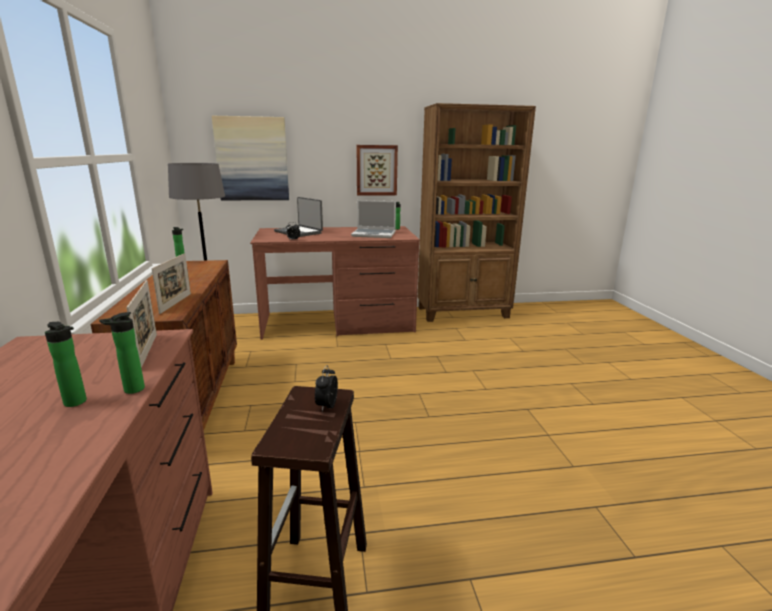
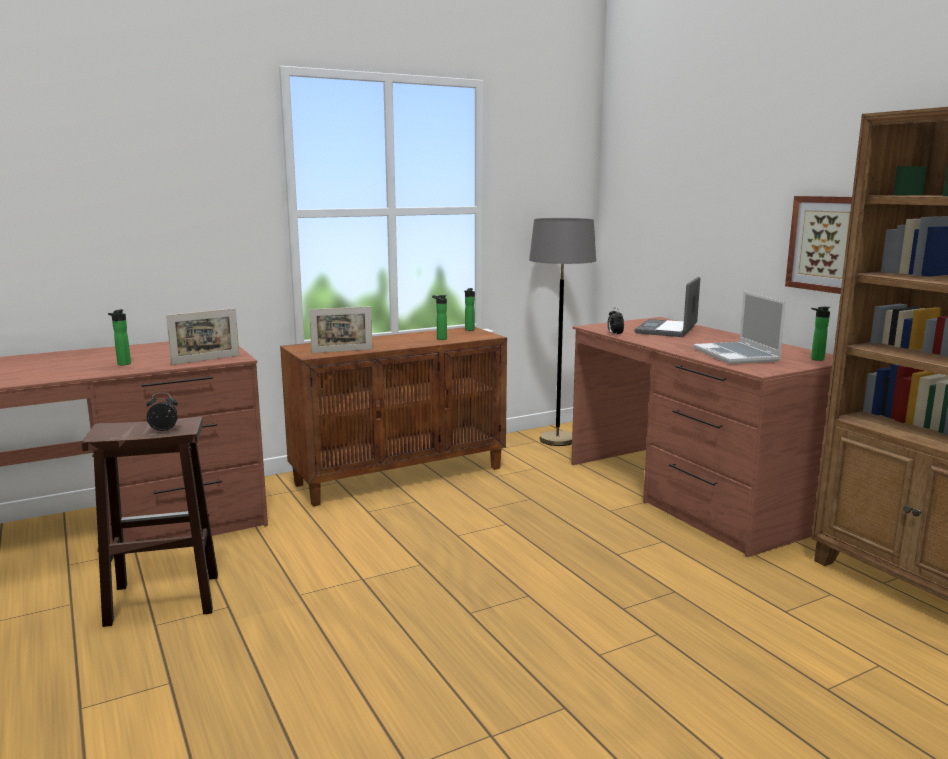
camera: 70 degrees right, 5 degrees down
bottle [99,312,145,394] -> bottle moved to [432,295,447,340]
picture [212,116,289,200] -> none

